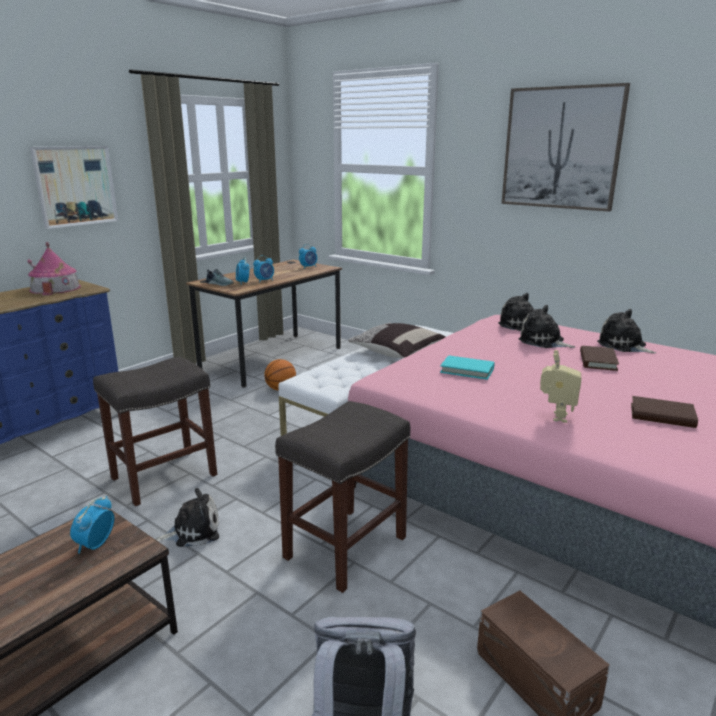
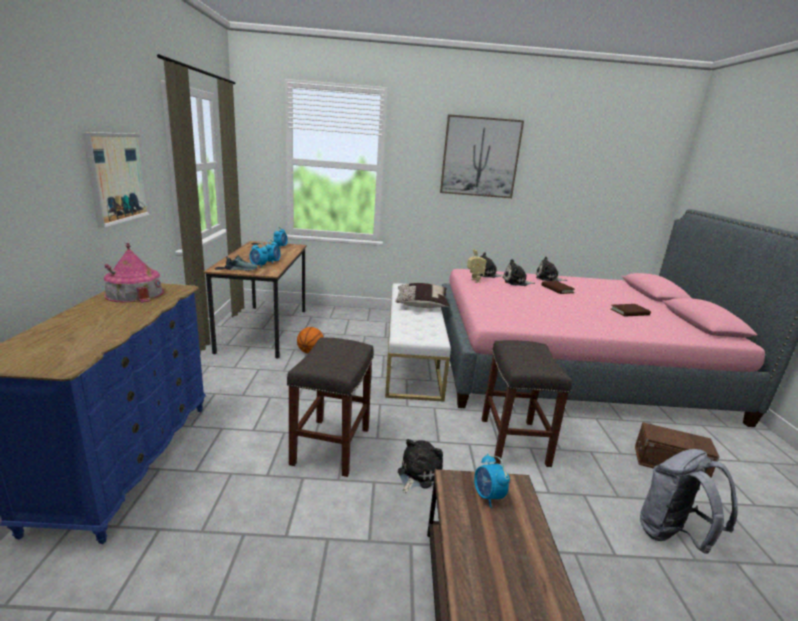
camera: 40 degrees left, 0 degrees up
turquoise book [440,355,495,380] -> none
toy robot [540,350,582,423] -> toy robot moved to [467,249,486,283]

